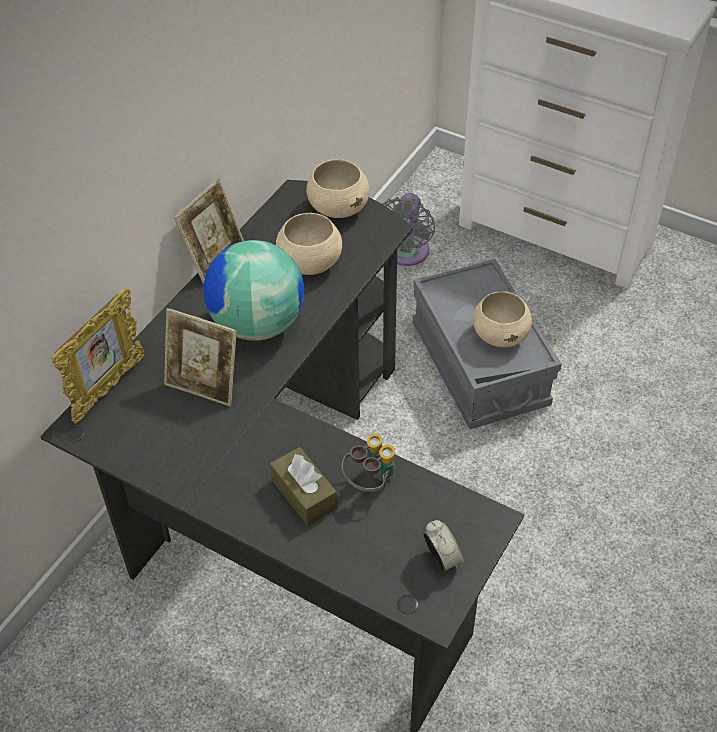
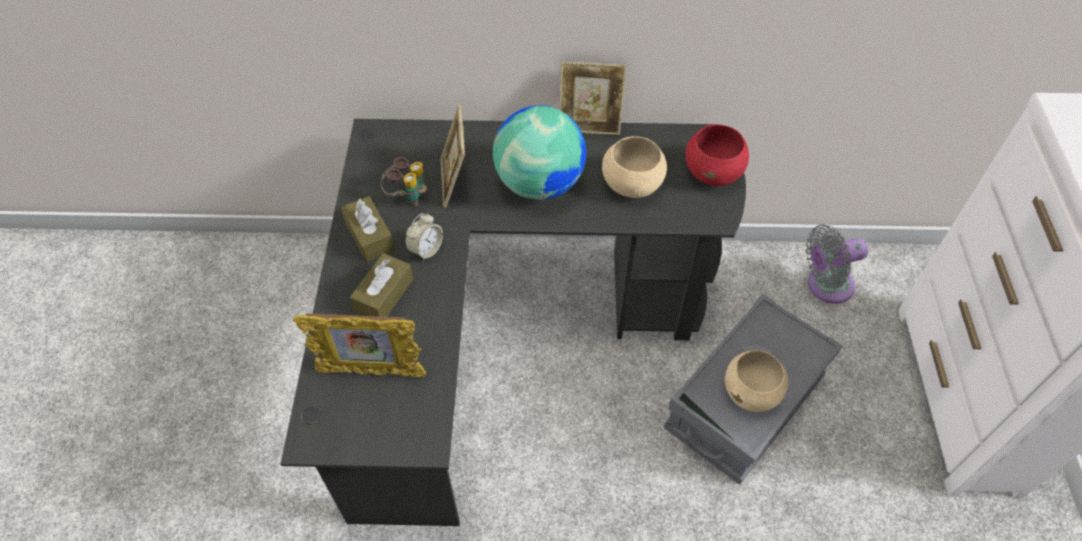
camera: 60 degrees right, 5 degrees up
picture frame [52,287,145,424] -> picture frame moved to [293,313,426,377]
beige bowl [306,159,370,218] -> red bowl [686,124,749,186]
binoculars [342,434,395,492] -> binoculars moved to [381,157,427,207]
alarm clock [423,520,464,572] -> alarm clock moved to [405,213,443,261]
none -> brown tissue box [341,196,395,262]

